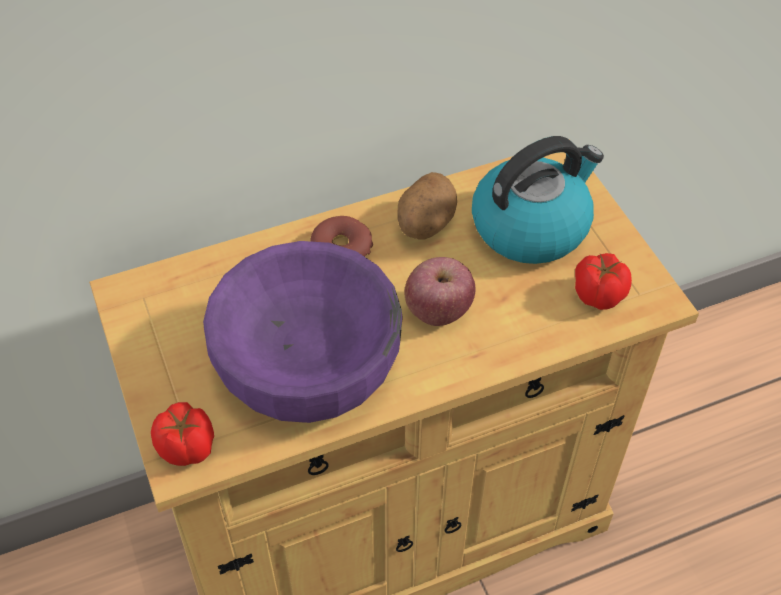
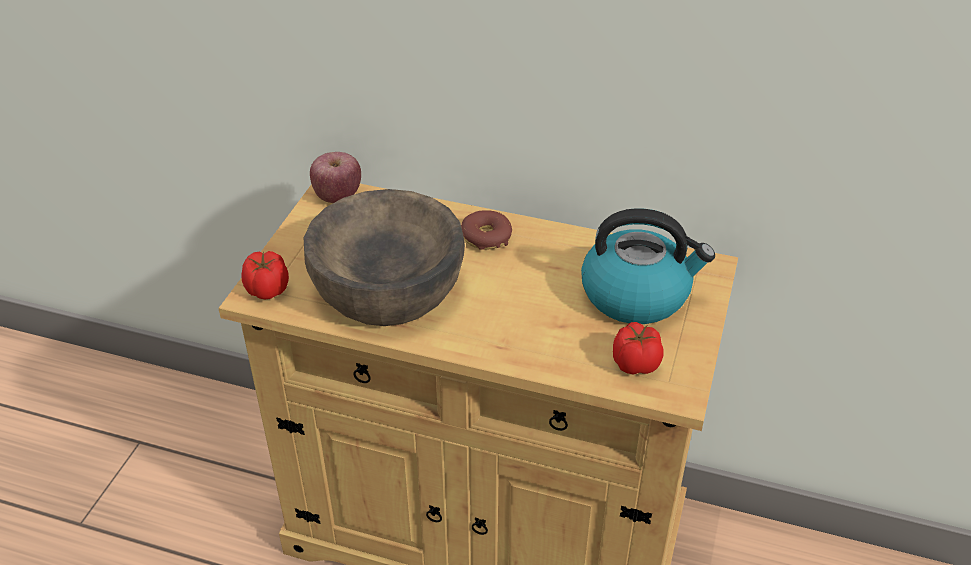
camera: 40 degrees right, 10 degrees down
purple bowl [203,241,403,423] -> brown bowl [304,189,465,326]
potato [398,172,457,239] -> none
apple [405,257,476,326] -> apple moved to [310,152,361,203]

